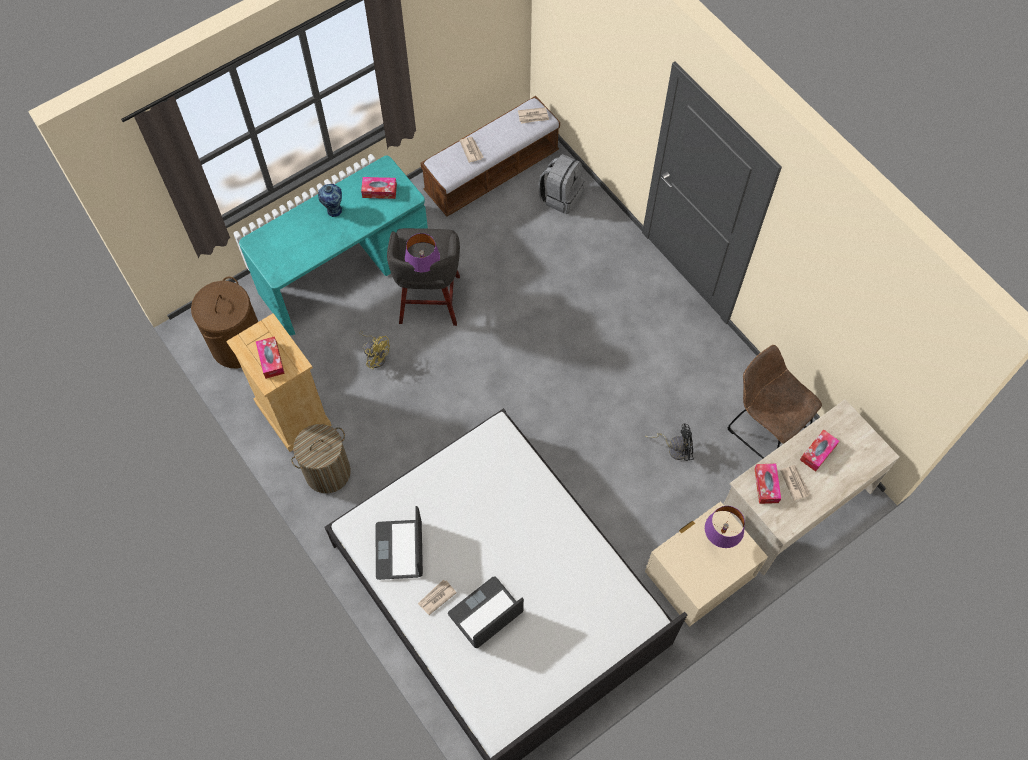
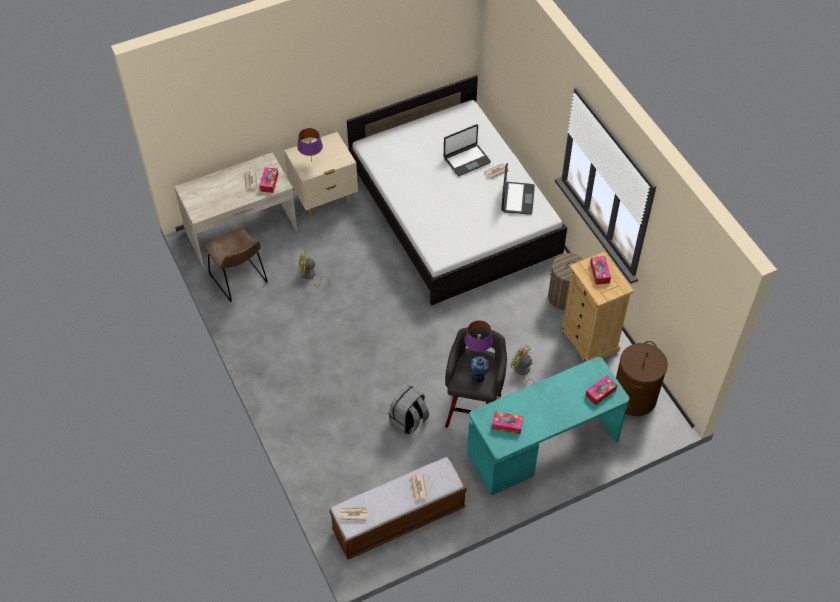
camera: 170 degrees left, 10 degrees down
vase [318,184,343,217] -> vase moved to [470,356,490,383]
grey backpack [539,154,585,214] -> grey backpack moved to [388,384,429,435]
black fan [645,424,694,461] -> yellow fan [299,250,330,287]
tissue box [800,430,839,472] -> tissue box moved to [585,376,617,405]

